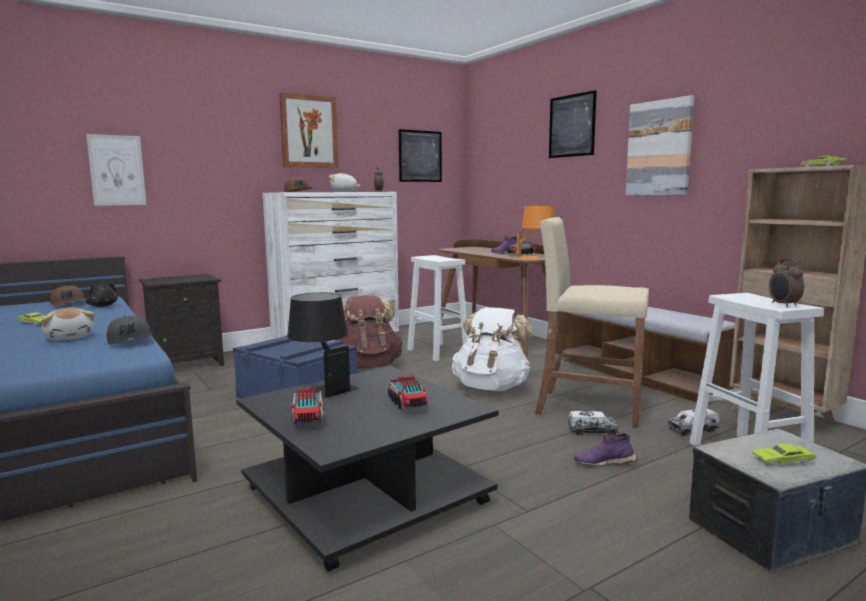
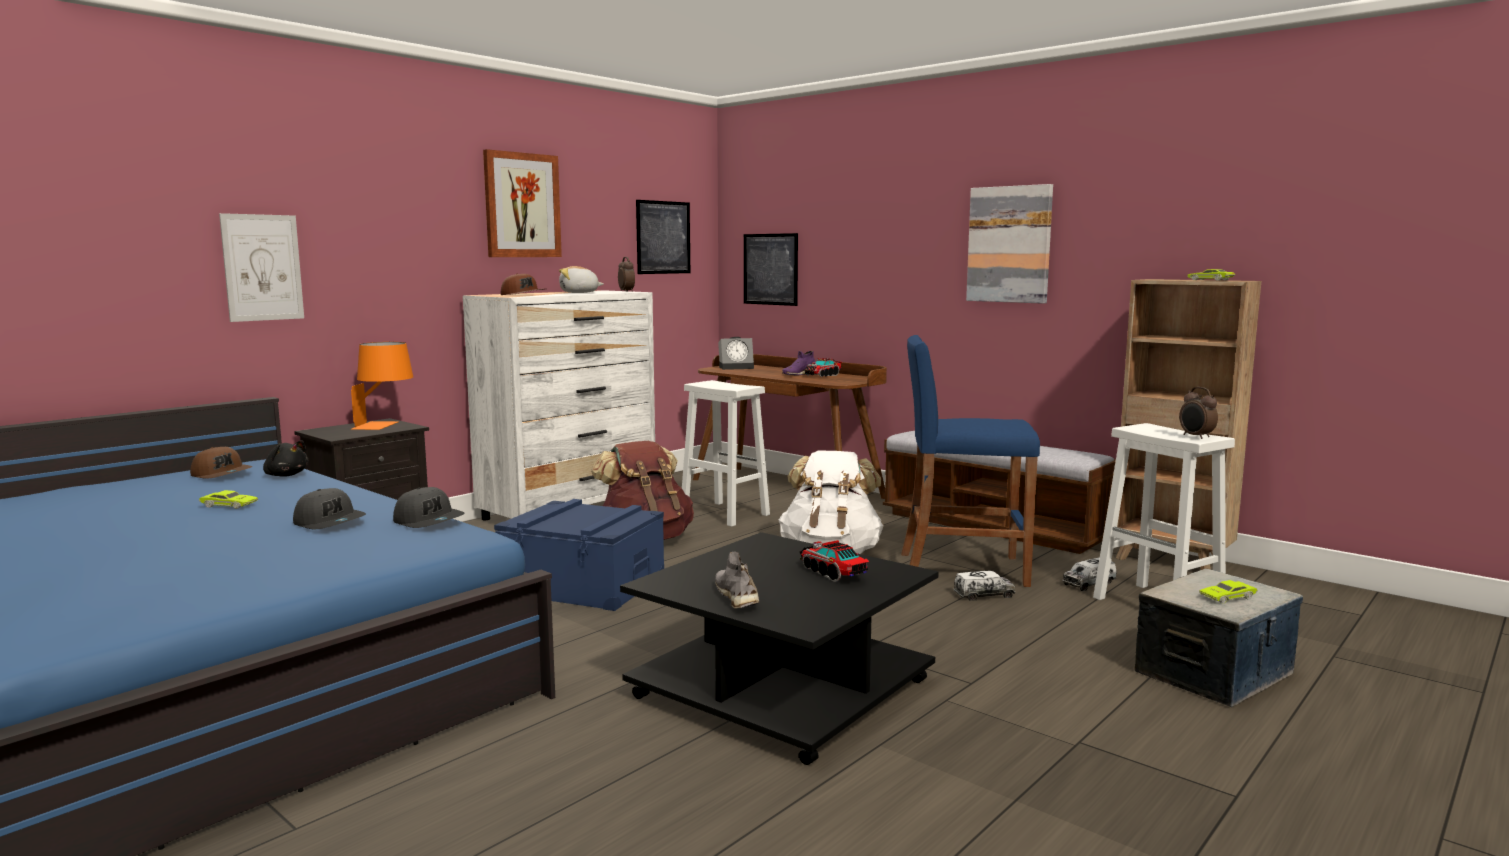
camera: 15 degrees left, 0 degrees up
plush toy [42,307,94,341] -> grey cap [293,488,366,529]
black table lamp [287,293,359,399] -> none
toy truck [291,388,324,426] -> grey shoe [715,551,759,609]
orange table lamp [517,205,554,259] -> orange table lamp moved to [351,342,413,430]
beige stool [535,217,649,428] -> blue stool [901,335,1040,587]
picture [549,90,597,158] -> picture moved to [744,233,798,306]
purple shoe [574,433,638,466] -> none
none -> alarm clock [718,337,754,370]

